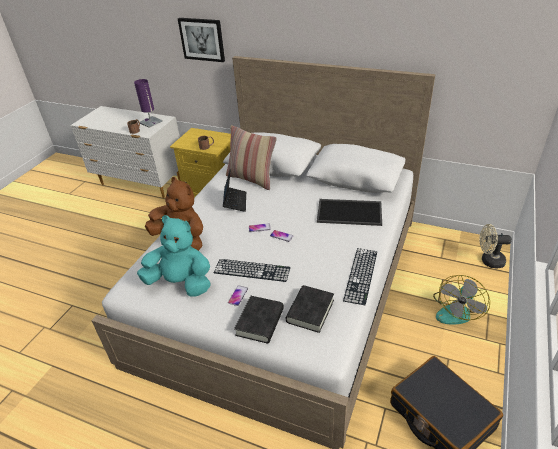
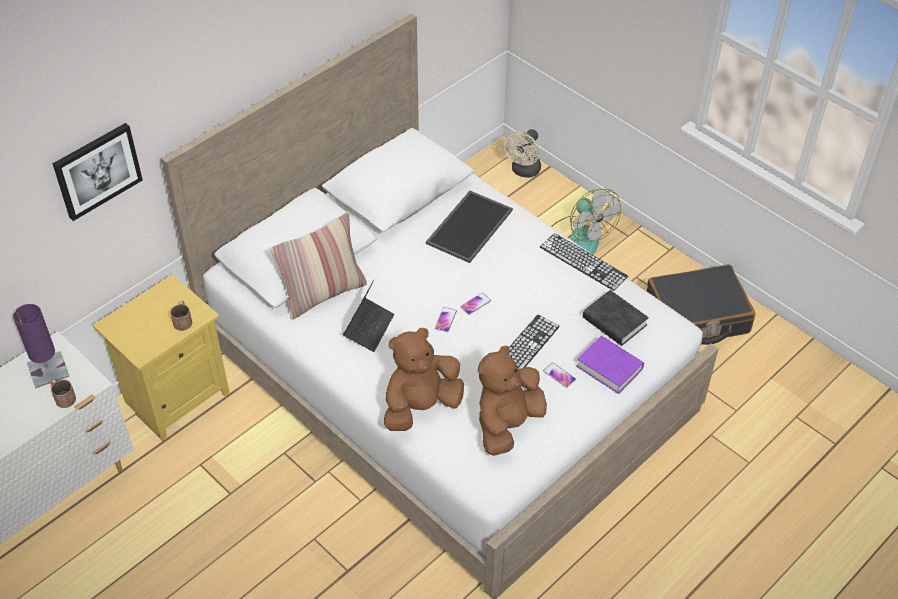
camera: 70 degrees left, 10 degrees up
turquoise plush toy [137,215,211,296] -> brown plush toy [478,345,547,456]
laptop [223,169,246,212] -> laptop turned 90 degrees clockwise [343,280,394,352]
black book [234,296,284,343] -> purple book [576,336,644,394]

